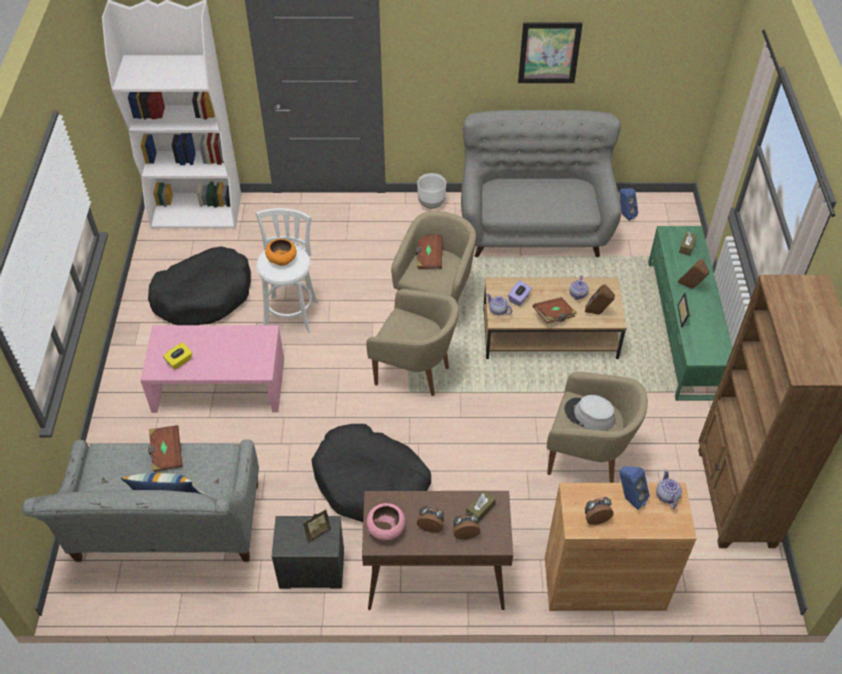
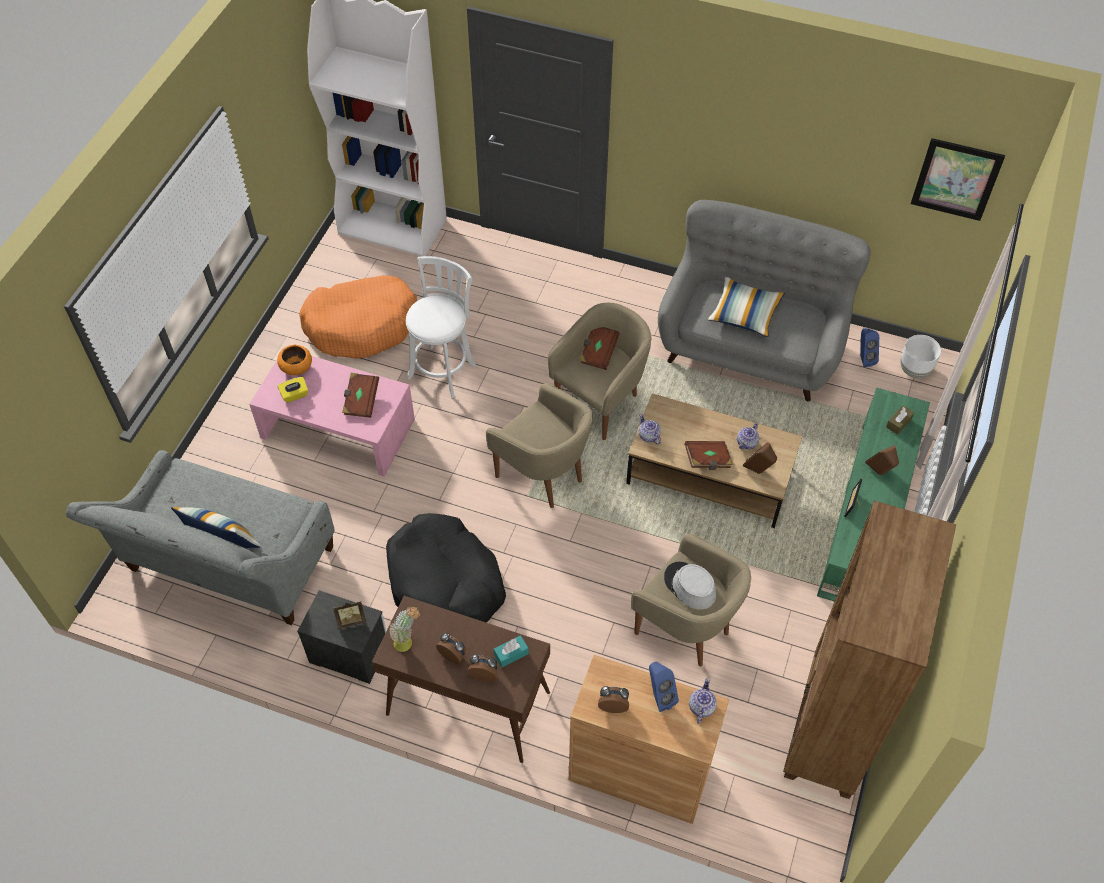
camera: 20 degrees right, 5 degrees up
black dog bed [148,246,251,325] -> orange dog bed [299,275,417,359]
brown book [148,425,183,472] -> brown book moved to [342,373,379,418]
orange bowl [265,239,297,265] -> orange bowl moved to [277,345,312,375]
pink bowl [366,503,405,541] -> potted plant [389,607,420,652]
white planter [417,173,446,209] -> white planter moved to [901,335,941,378]
brown tissue box [466,490,496,523] -> turquoise tissue box [494,635,529,668]
purple tissue box [508,280,532,306] -> none
picture [518,22,583,83] -> picture moved to [911,138,1005,221]
none -> pillow [708,277,785,337]

